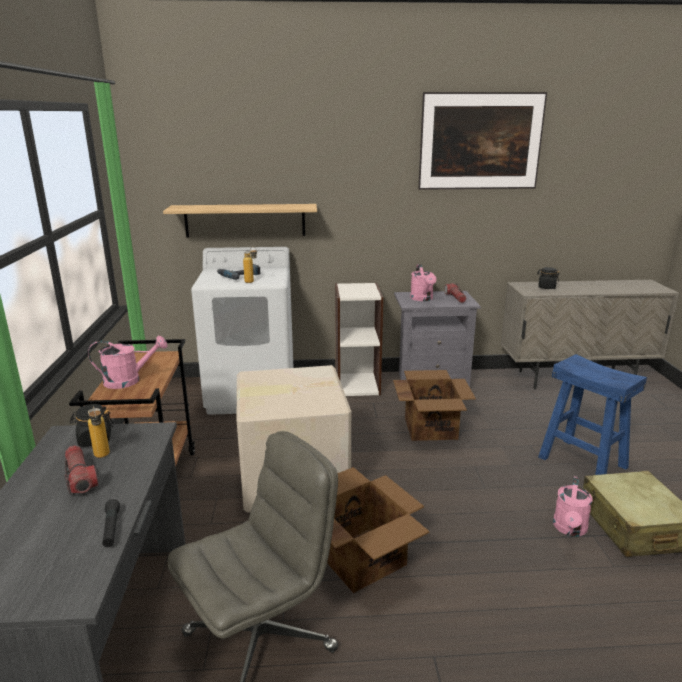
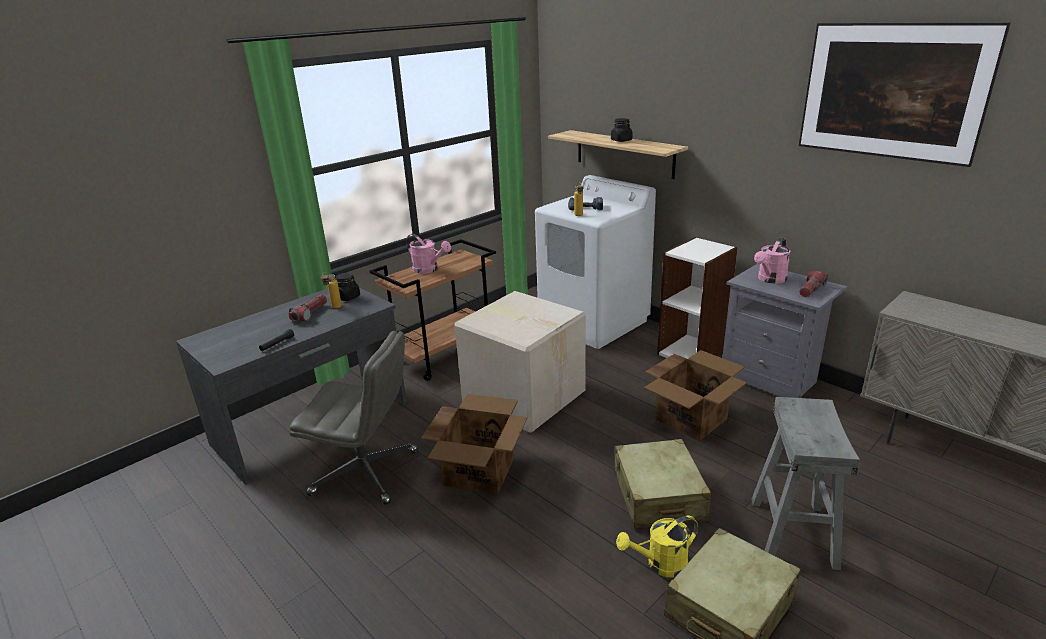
camera: 50 degrees right, 5 degrees up
black jar [537,267,559,289] -> black jar moved to [611,118,633,142]
blue stool [538,354,647,475] -> grey stool [751,397,860,570]
pink watering can [553,476,593,537] -> yellow watering can [616,515,698,577]
none -> beige suitcase [615,439,711,529]

